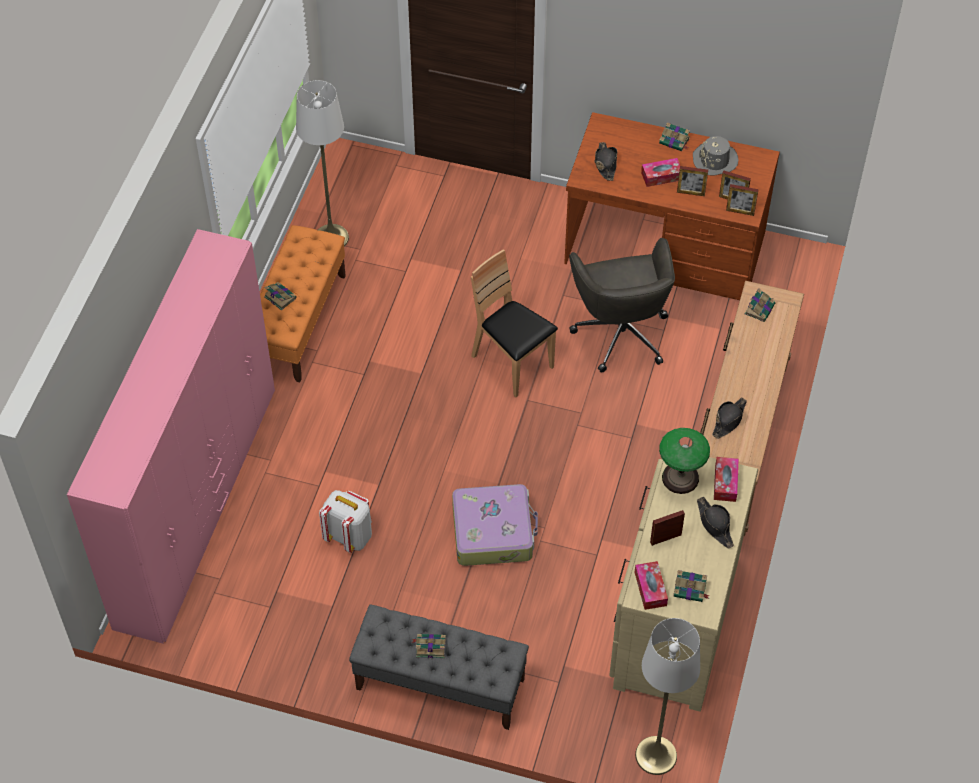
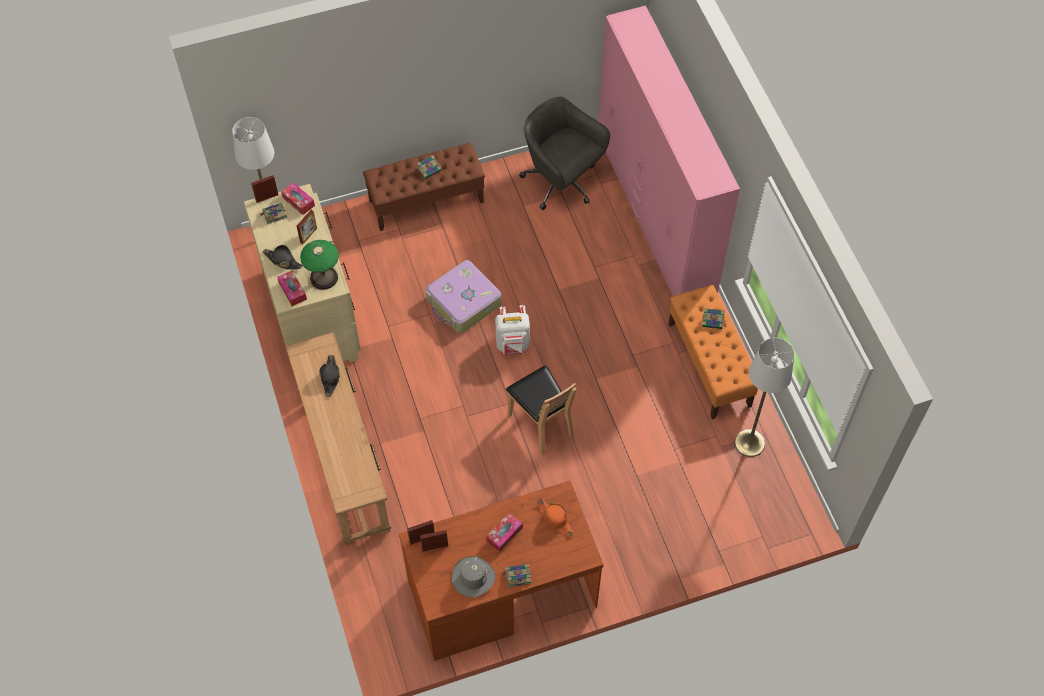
camera: 145 degrees right, 5 degrees up
white backpack [319,490,372,553] -> white backpack moved to [495,305,530,355]
grey bench [349,604,529,730] -> brown bench [363,142,485,231]
brown chair [471,250,558,397] -> brown chair turned 45 degrees clockwise [506,366,577,455]
grey office chair [569,238,675,373] -> grey office chair moved to [519,96,610,210]
black hat [595,142,617,181] -> orange hat [537,498,574,537]
picture frame [677,166,708,196] -> picture frame moved to [251,175,278,203]
book [745,288,775,322] -> none

